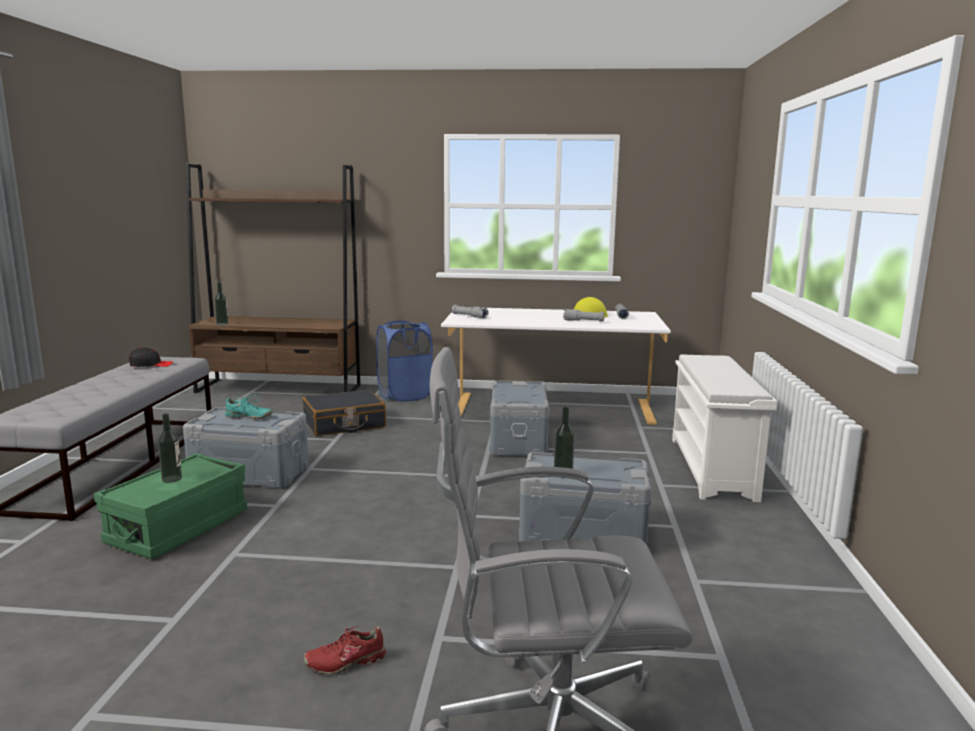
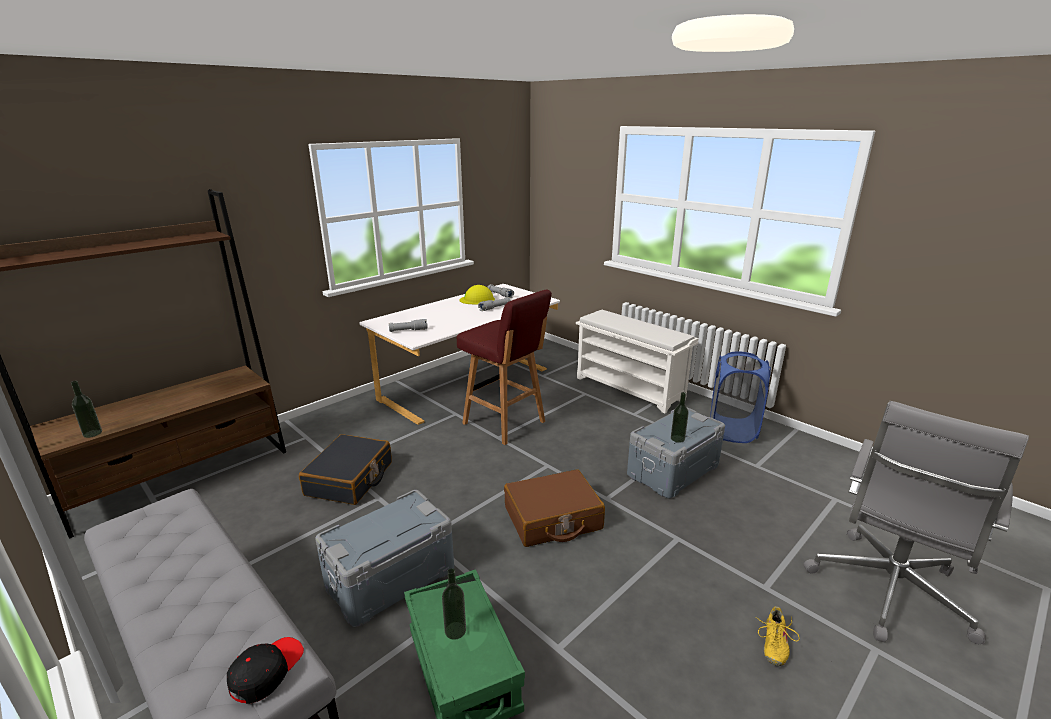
camera: 50 degrees left, 10 degrees up
black cap [129,347,173,367] -> black cap moved to [227,637,304,704]
turquoise shoe [225,394,272,420] -> none
red shoe [303,626,386,675] -> yellow shoe [755,606,800,666]
blue laundry basket [376,320,433,402] -> blue laundry basket moved to [710,351,771,443]
grey storage box [489,380,550,456] -> red stool [457,290,552,445]
none -> brown suitcase [504,469,605,547]

